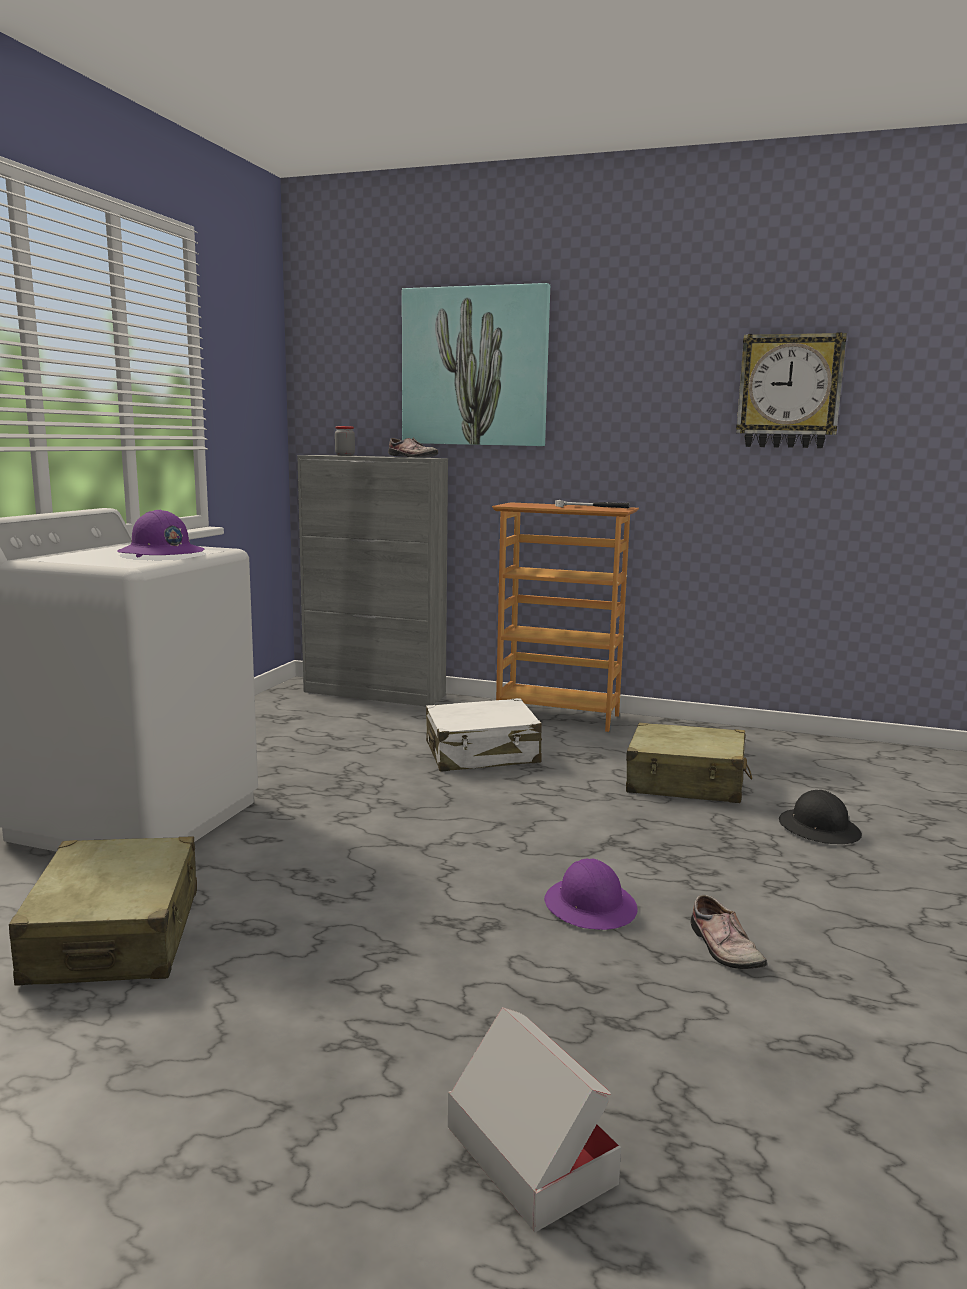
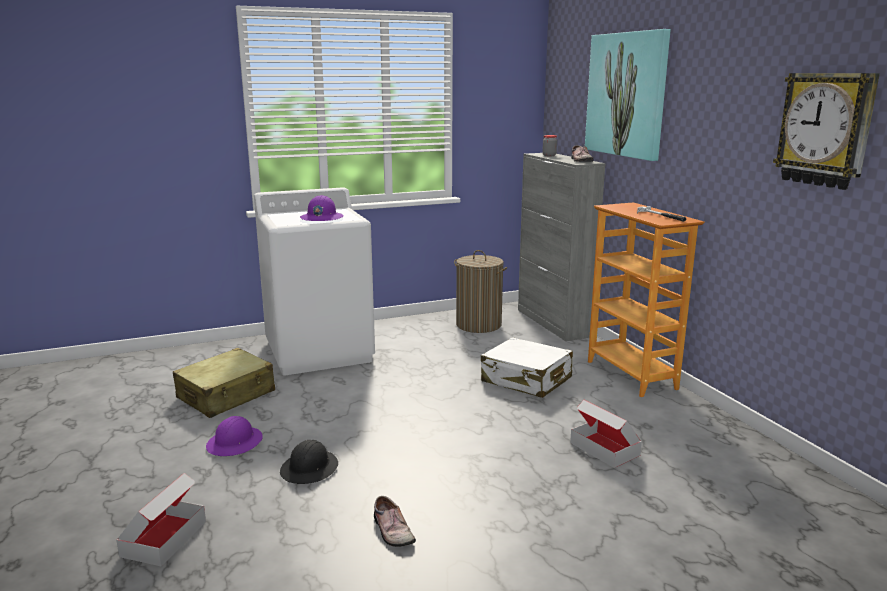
camera: 50 degrees right, 5 degrees up
purple hard hat [544,859,638,930] -> purple hard hat moved to [206,416,263,456]
beige suitcase [626,723,752,803] -> cardboard box [570,400,642,468]
shoe [691,895,767,969] -> shoe turned 60 degrees counterclockwise [374,496,416,547]
black hard hat [779,790,862,844] -> black hard hat moved to [280,440,338,484]
none -> laundry basket [454,250,507,333]

